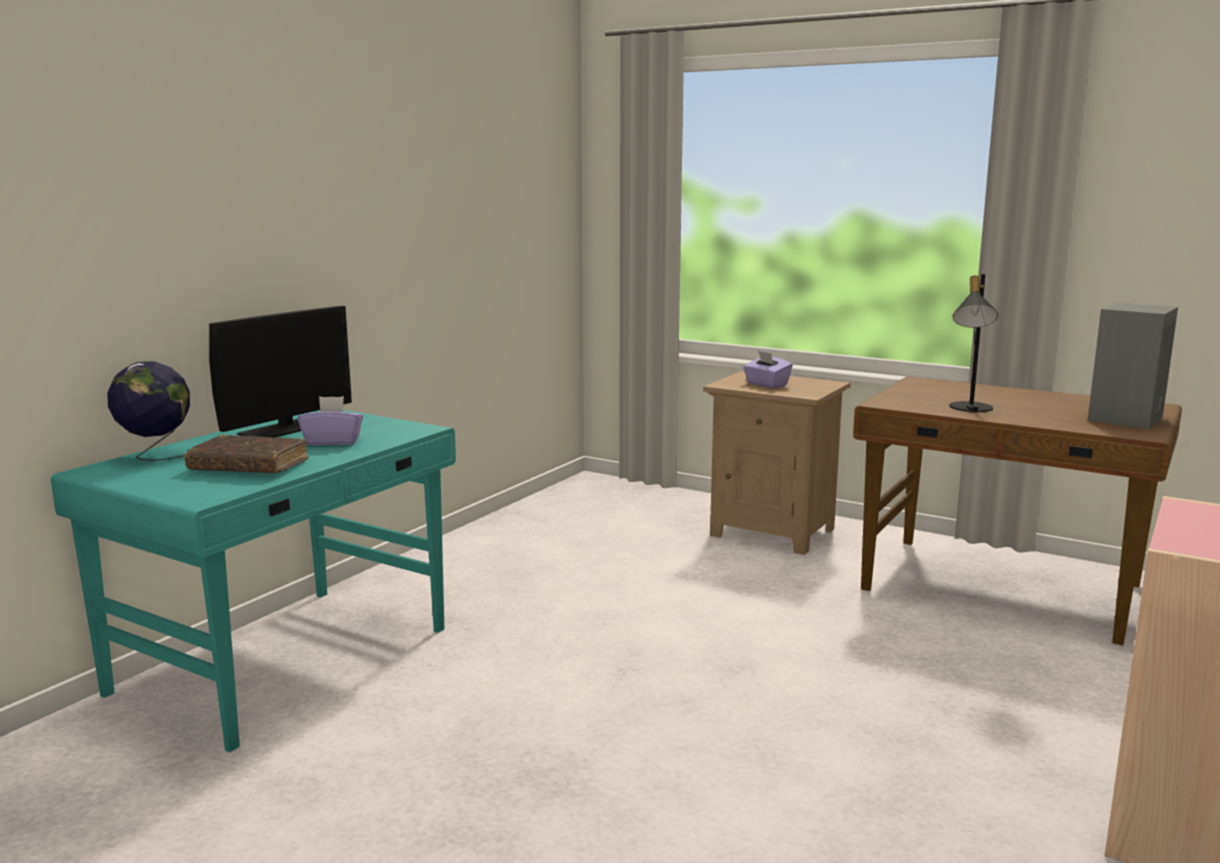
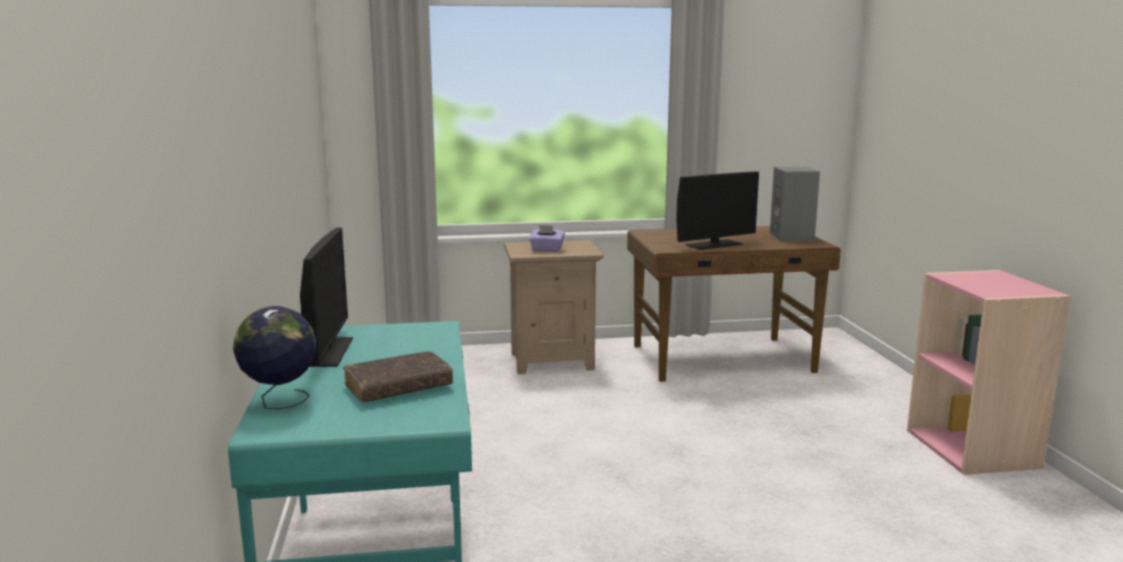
camera: 40 degrees left, 0 degrees up
purple tissue box [298,396,363,446] -> none
black table lamp [950,274,998,412] -> monitor [676,171,759,250]

